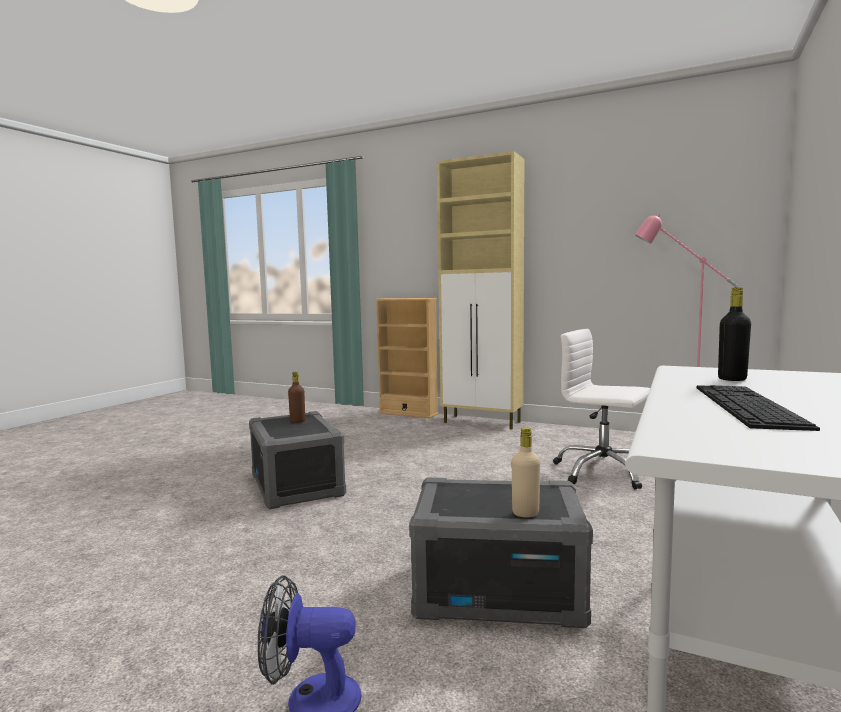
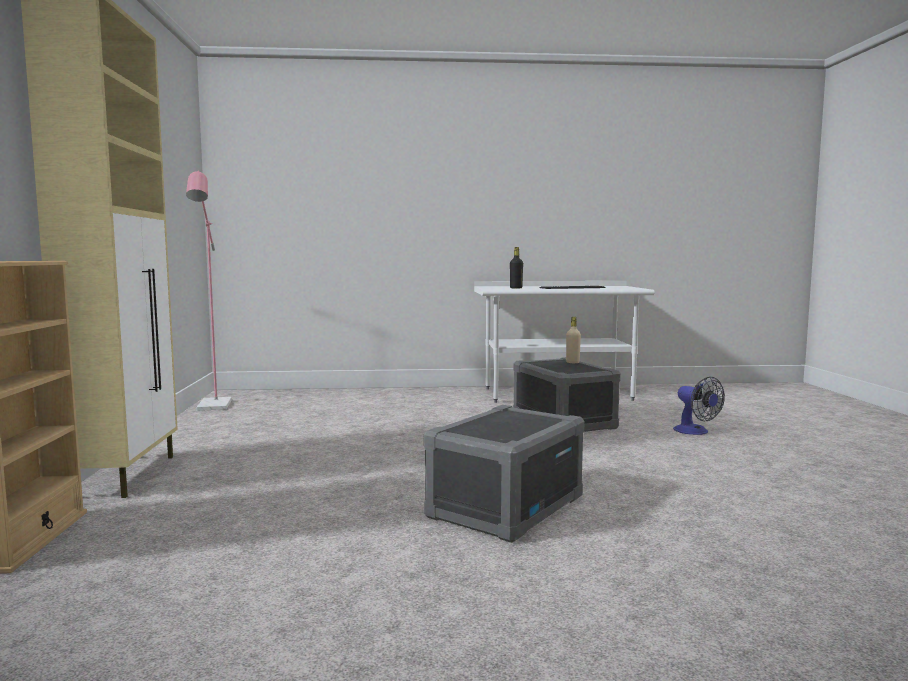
camera: 120 degrees left, 0 degrees up
brown bottle [288,371,305,423] -> none
white office chair [553,329,650,490] -> none

